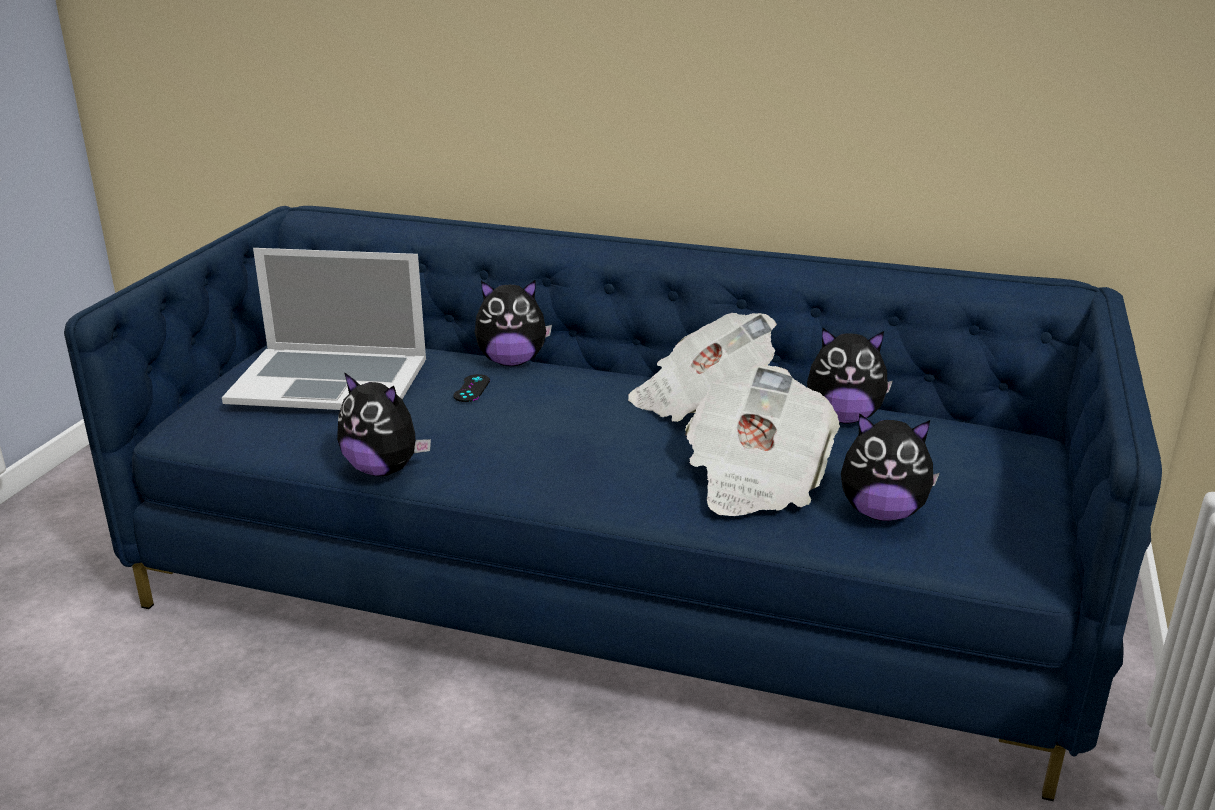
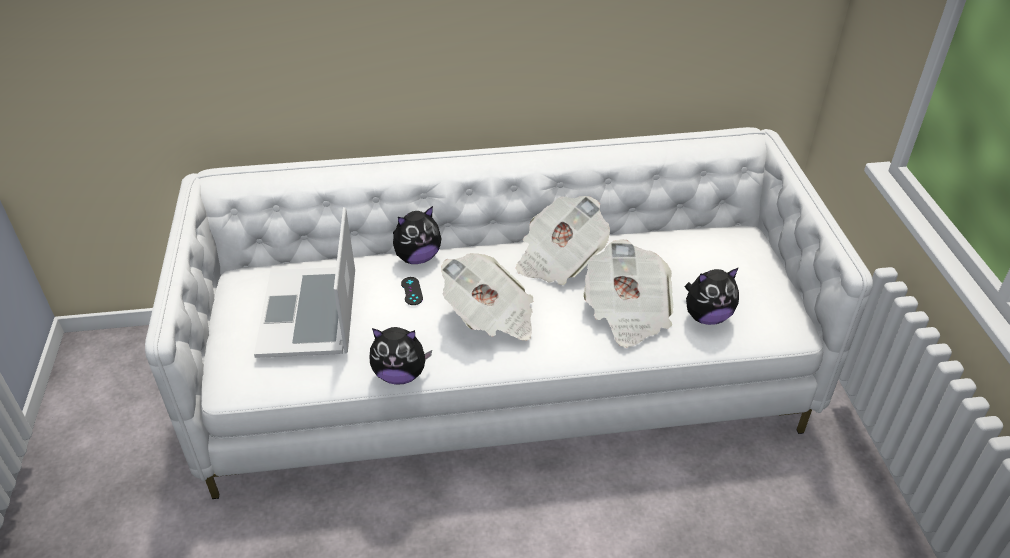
camera: 25 degrees left, 15 degrees up
blue sofa [64,206,1162,801] -> white sofa [145,127,873,499]
laptop [222,248,426,410] -> laptop turned 105 degrees clockwise [254,207,355,358]
plush toy [807,328,893,423] -> none
none -> newspaper [441,253,534,341]

